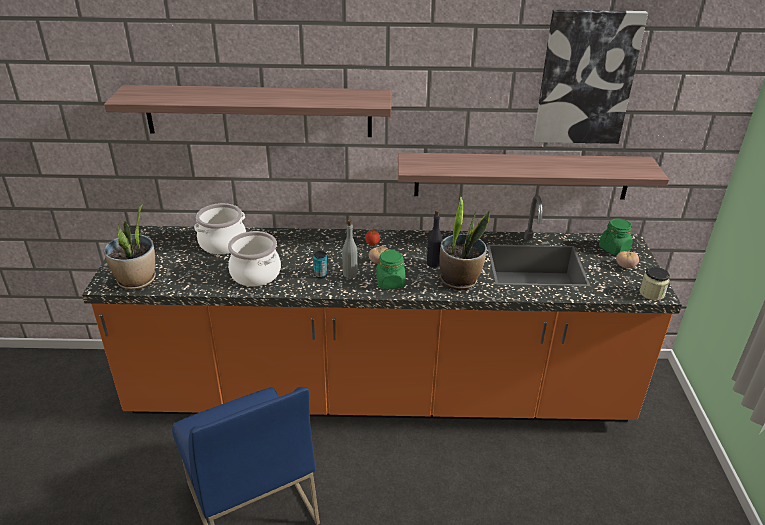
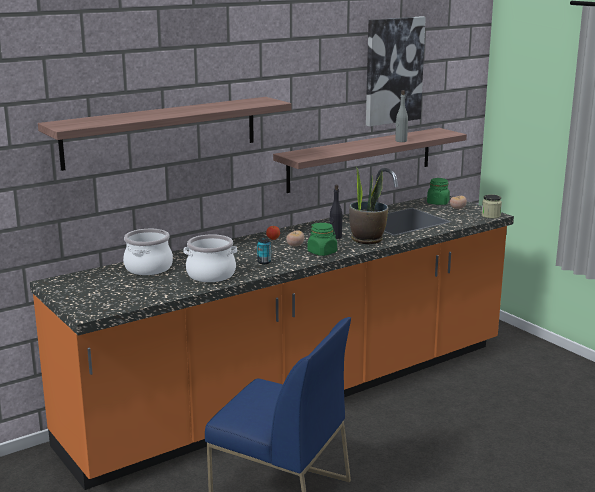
camera: 35 degrees left, 15 degrees down
potted plant [104,204,156,290] -> none
grey bottle [342,219,358,278] -> grey bottle moved to [395,90,408,142]

